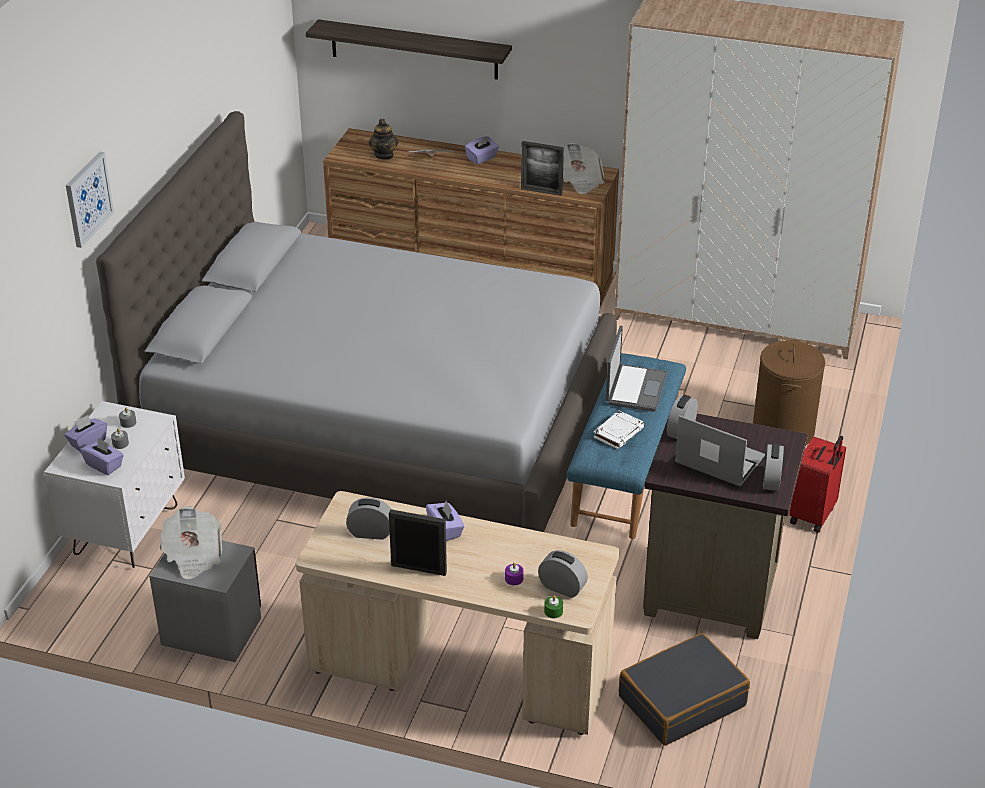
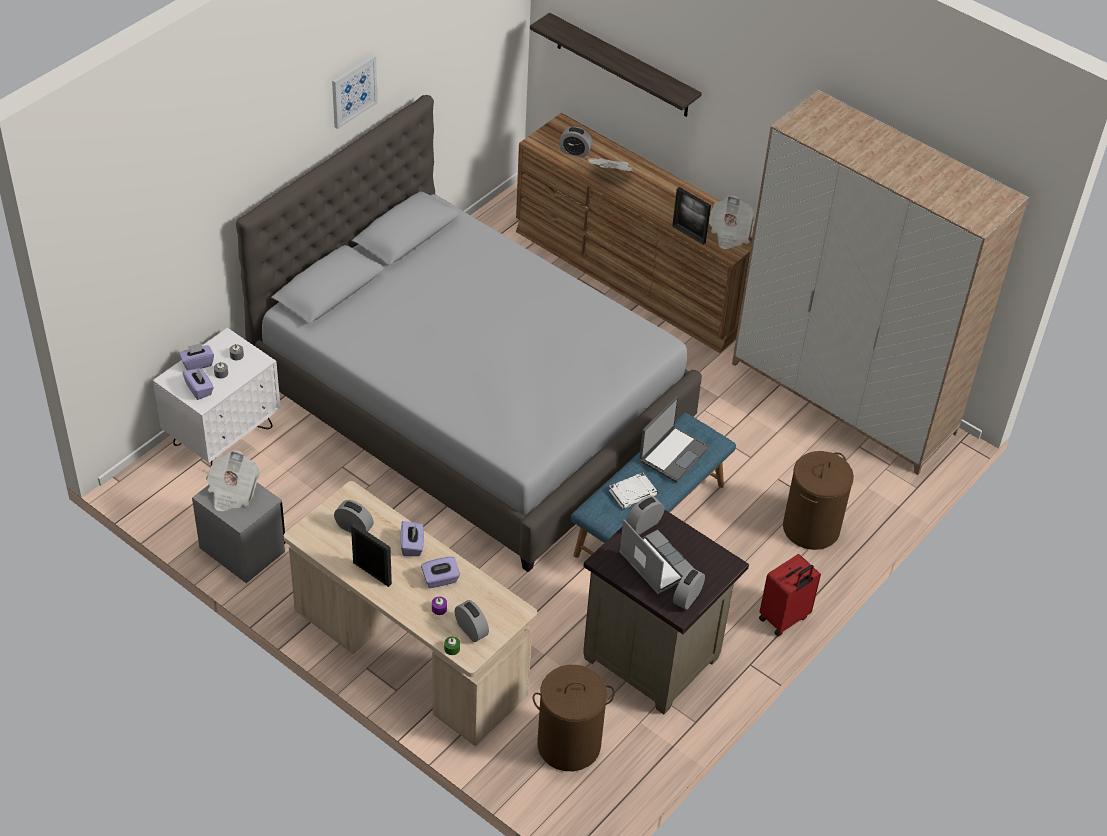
camera: 20 degrees right, 10 degrees up
picture [66,152,114,248] -> picture moved to [332,55,378,129]
teapot [368,119,398,160] -> alarm clock [559,127,592,158]
purple tissue box [465,136,499,164] -> purple tissue box moved to [421,557,460,588]
black suitcase [619,633,750,745] -> brown laundry basket [533,665,615,771]

